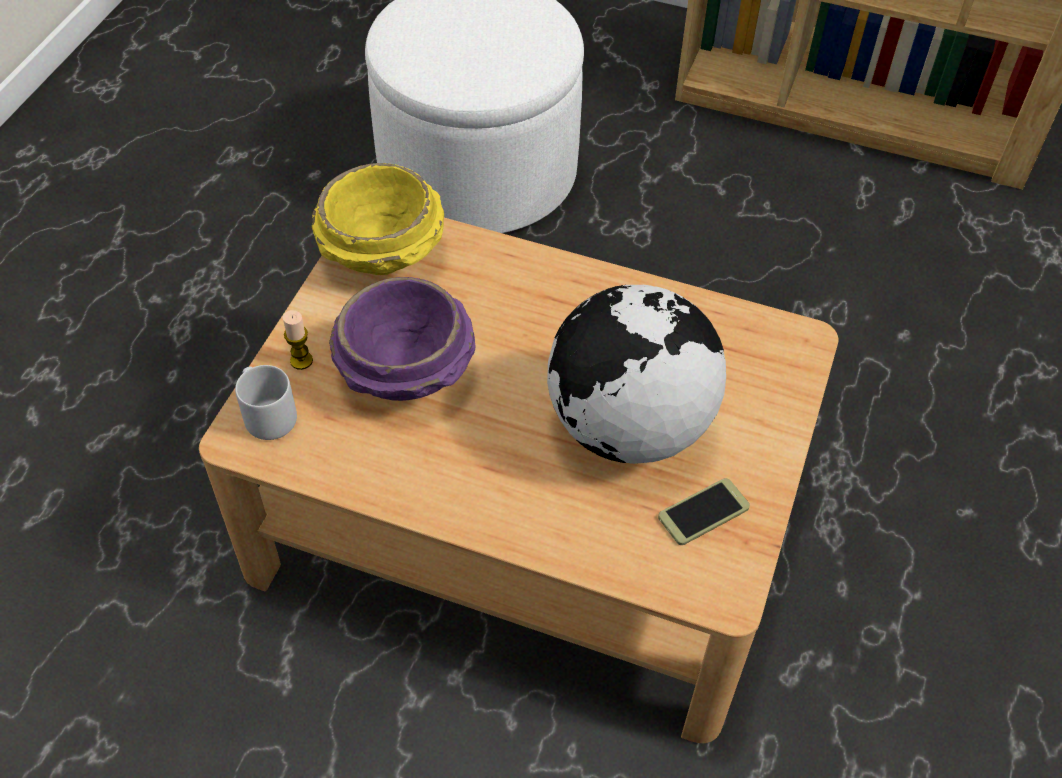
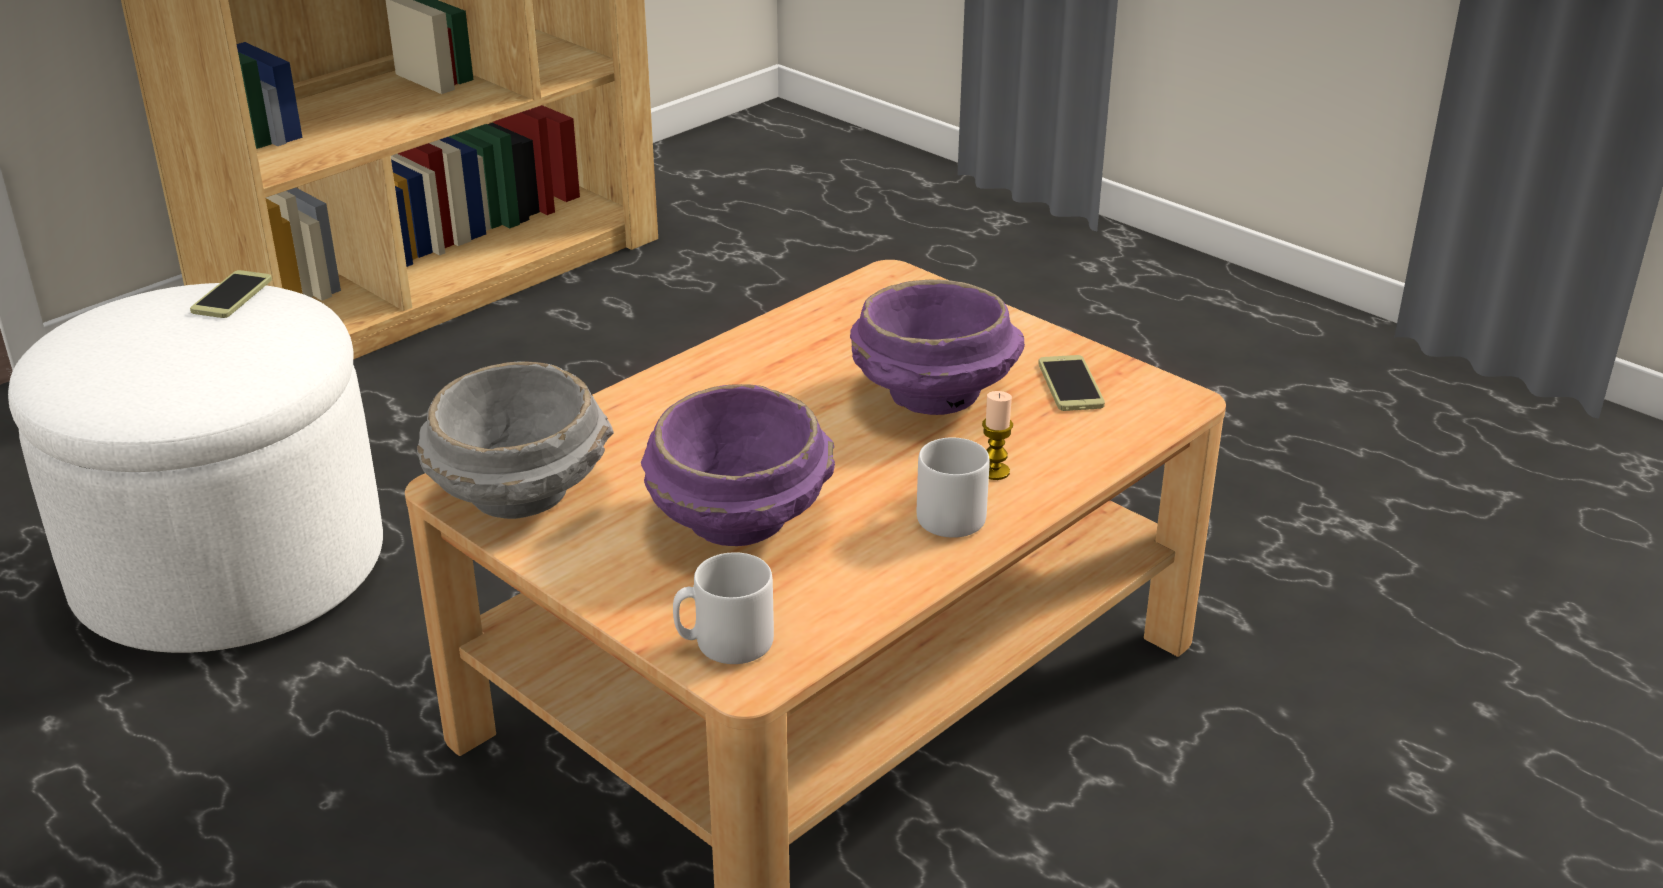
camera: 65 degrees left, 20 degrees down
candle [283,310,313,370] -> candle moved to [982,391,1013,480]
yellow bowl [312,163,444,275] -> grey bowl [417,361,614,519]
globe [547,285,726,464] -> purple bowl [850,279,1025,415]
none -> phone [190,270,272,318]
none -> grey mug [917,437,990,538]

